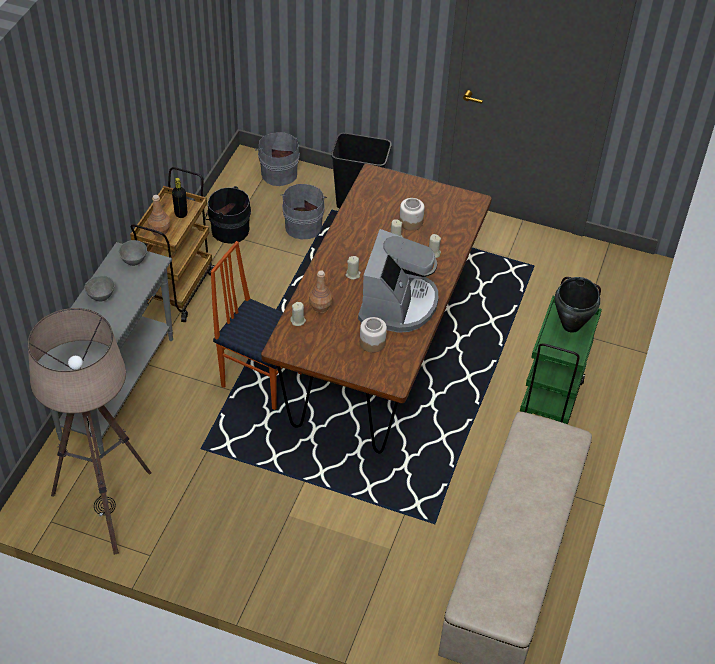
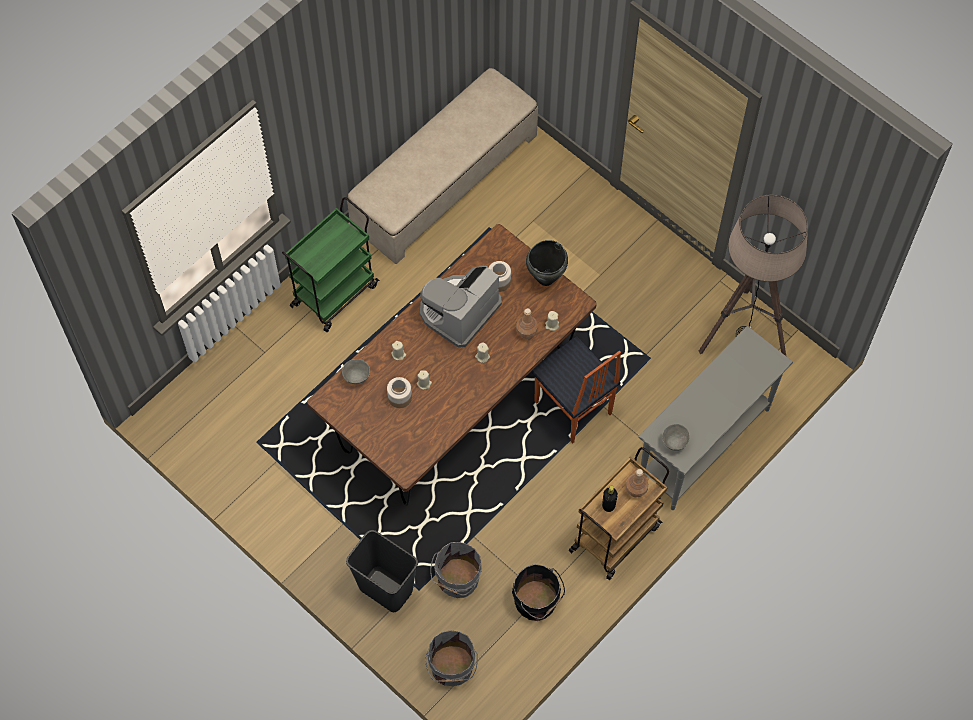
camera: 155 degrees left, 15 degrees up
grey bowl [84,276,115,302] -> grey bowl moved to [342,359,370,384]
black cooking pot [555,277,600,333] -> black cooking pot moved to [526,240,568,286]

